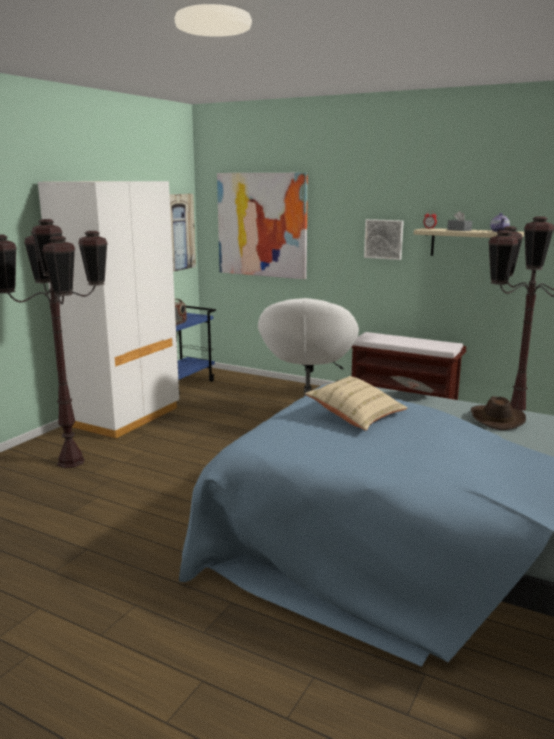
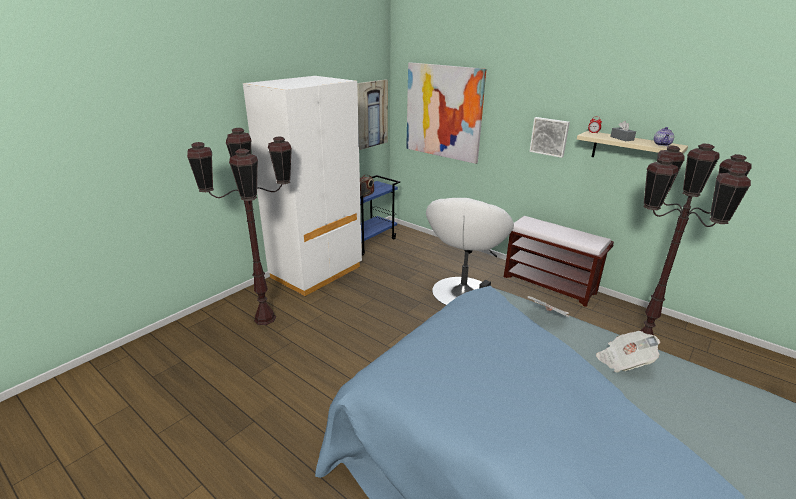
camera: 10 degrees right, 10 degrees up
beige pillow [305,376,407,431] -> none
brown hat [471,396,526,430] -> newspaper [596,331,661,372]

